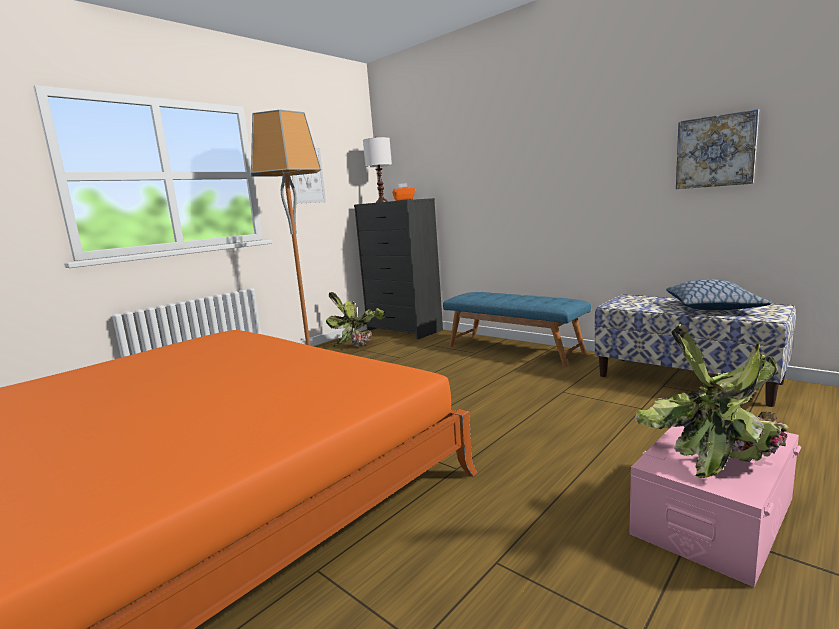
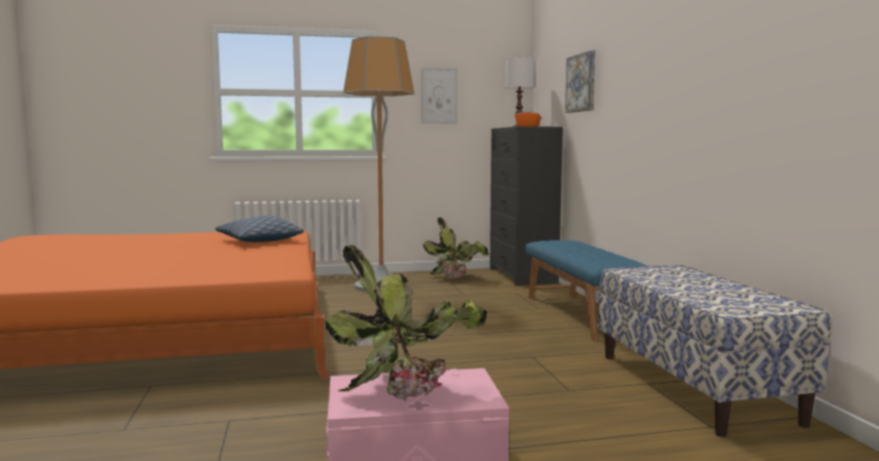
camera: 35 degrees right, 5 degrees down
pillow [666,279,771,310] -> pillow moved to [215,216,304,242]
picture [676,109,759,189] -> picture moved to [565,50,595,113]

